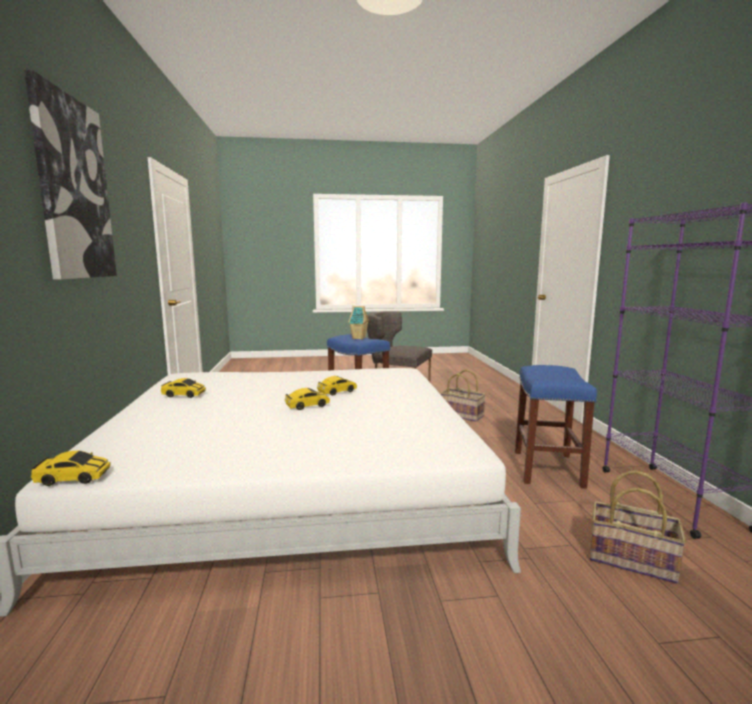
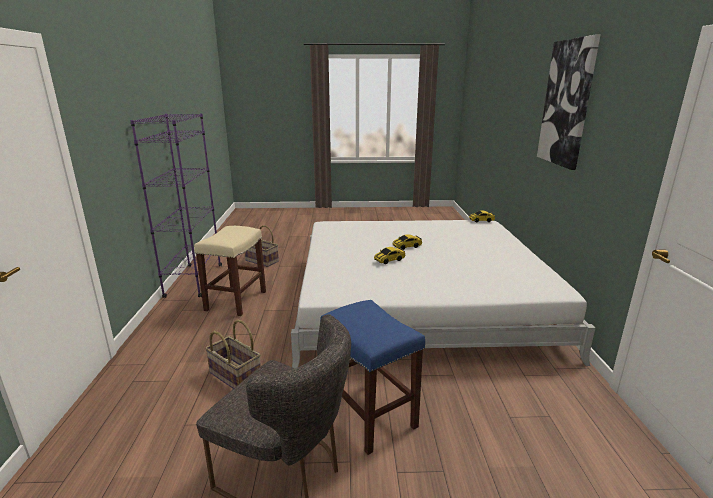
camera: 175 degrees left, 10 degrees up
toy car [161,378,206,398] -> none
toy house [348,306,369,339] -> none
blue stool [515,365,597,489] -> beige stool [194,226,266,316]

